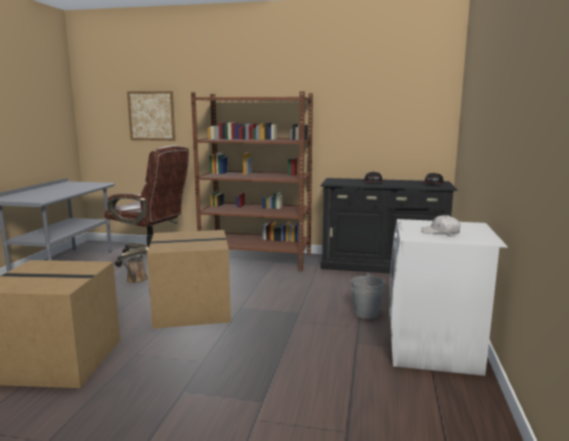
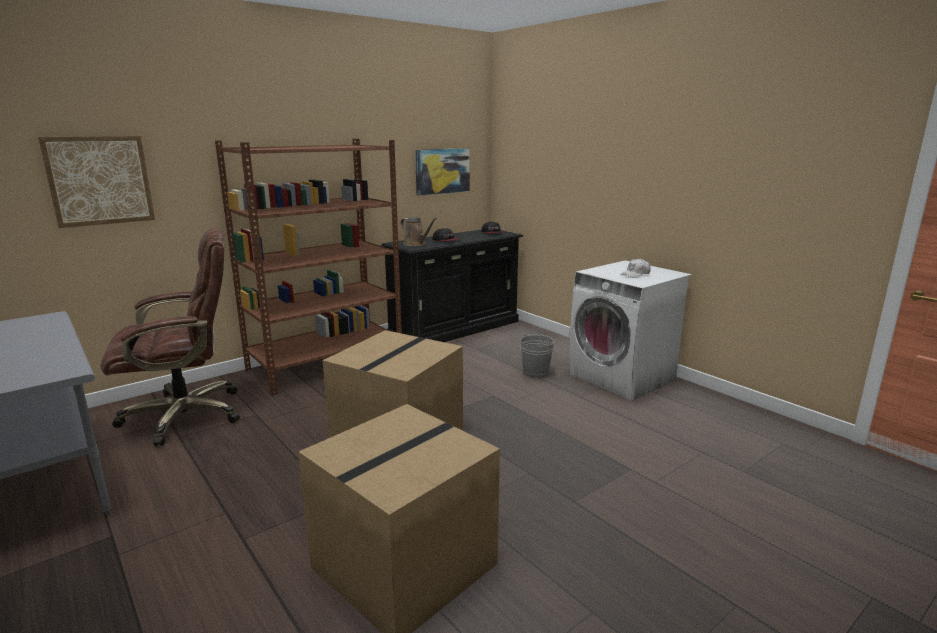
camera: 50 degrees left, 5 degrees up
brown watering can [123,255,148,283] -> brown watering can moved to [401,217,437,246]
none -> picture [415,148,470,196]

